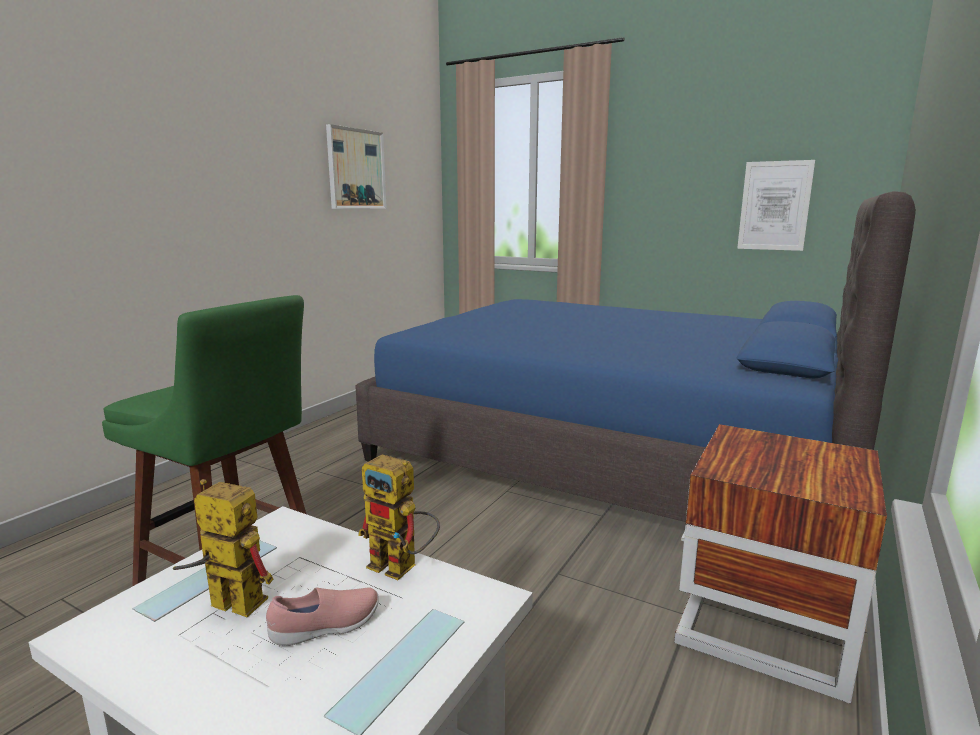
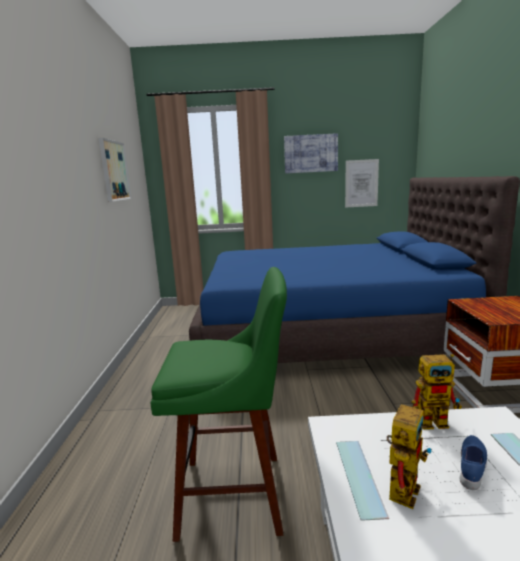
camera: 30 degrees left, 0 degrees up
toy robot [173,479,274,617] -> toy robot turned 135 degrees clockwise [387,400,431,509]
pink shoe [266,588,379,646] -> blue shoe [460,435,487,490]
none -> picture [284,133,338,173]

